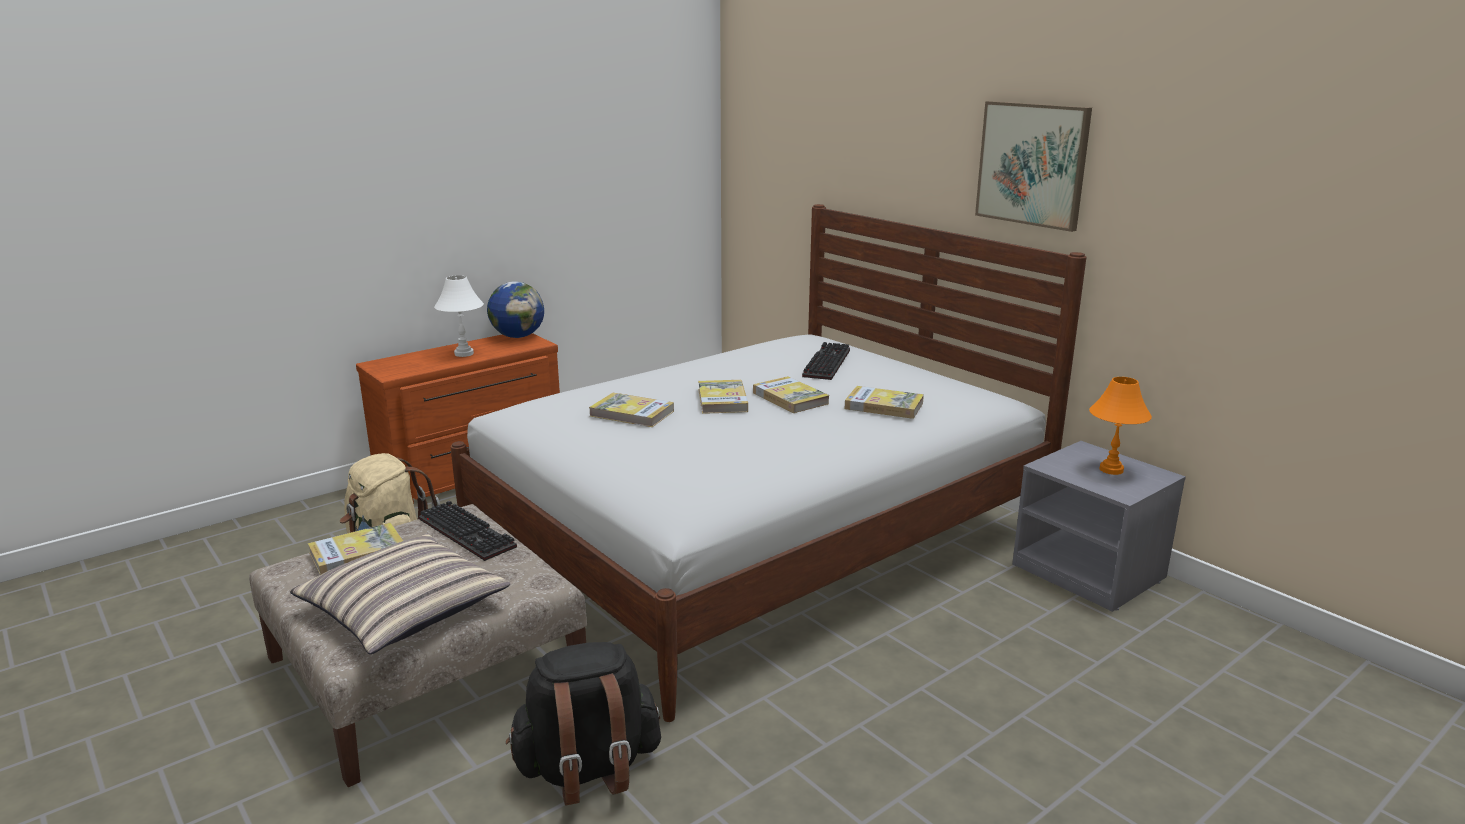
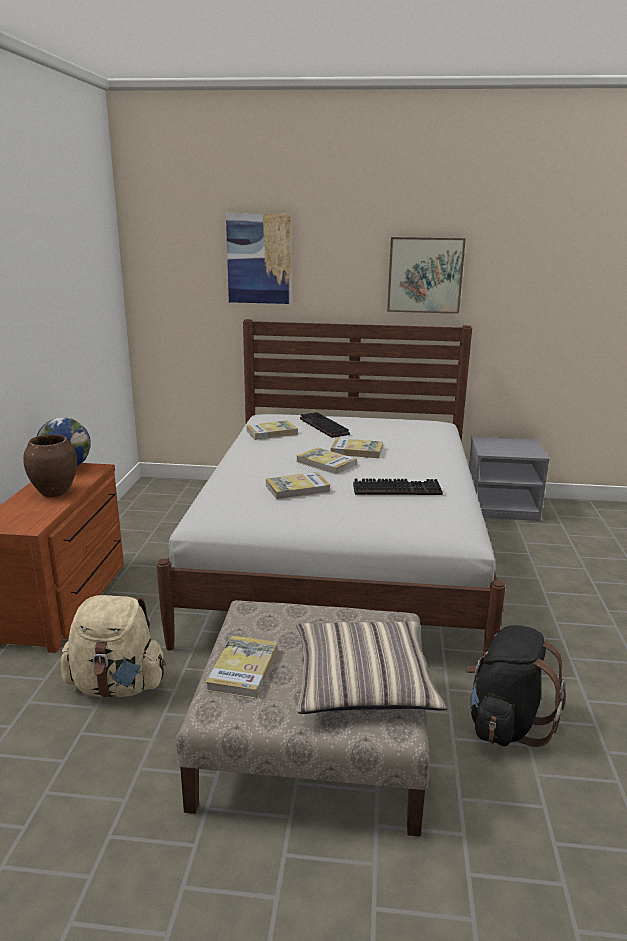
camera: 45 degrees left, 0 degrees up
keyboard [419,501,517,561] -> keyboard moved to [353,479,443,495]
white table lamp [434,275,484,357] -> brown vase [23,435,77,497]
book [845,386,924,419] -> book moved to [246,420,298,440]
orange table lamp [1089,377,1152,475] -> none
none -> picture [226,213,291,304]

